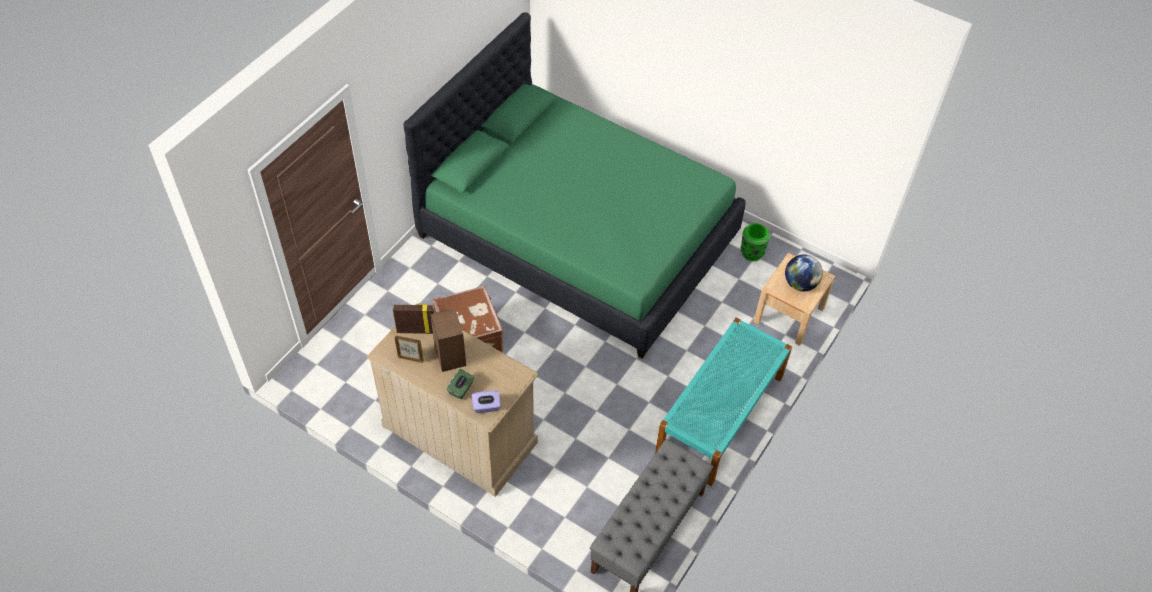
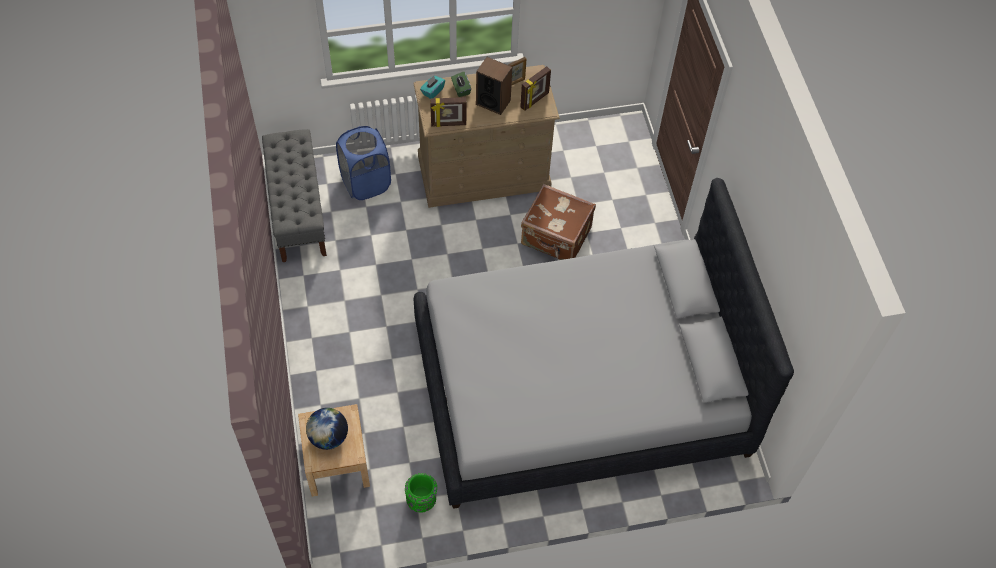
camera: 135 degrees right, 5 degrees up
green bed [404,12,746,359] -> grey bed [414,178,794,509]
purple tissue box [471,391,501,413] -> turquoise tissue box [420,76,445,99]
turquoise bench [655,317,792,486] -> none
none -> blue laundry basket [336,126,391,200]
none -> picture frame [430,97,466,127]

